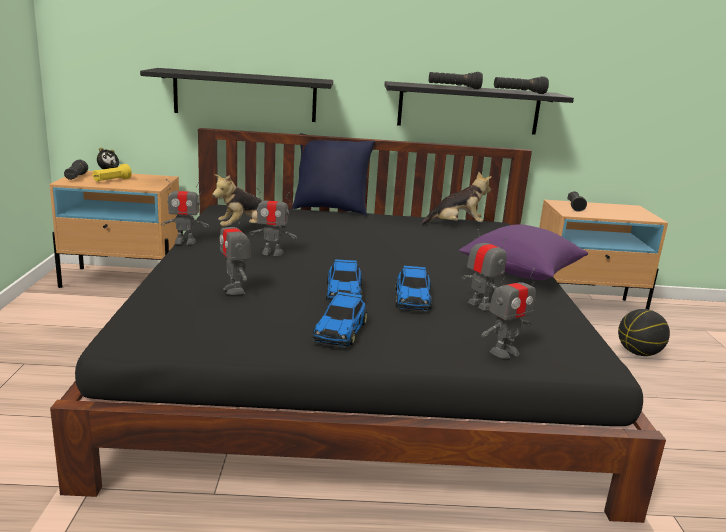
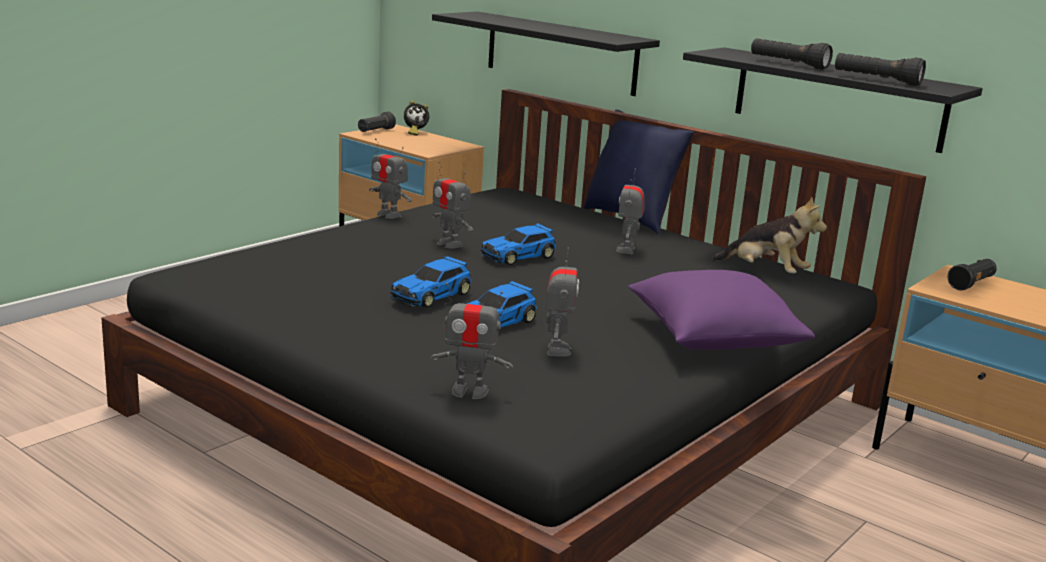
camera: 40 degrees right, 0 degrees up
yellow flashlight [92,164,132,182] -> none
plush toy [212,174,285,227] -> none
toy robot [220,210,251,295] -> toy robot moved to [616,168,645,254]
toy car [313,292,367,348] -> toy car moved to [481,223,556,265]
basketball [618,309,670,356] -> none

